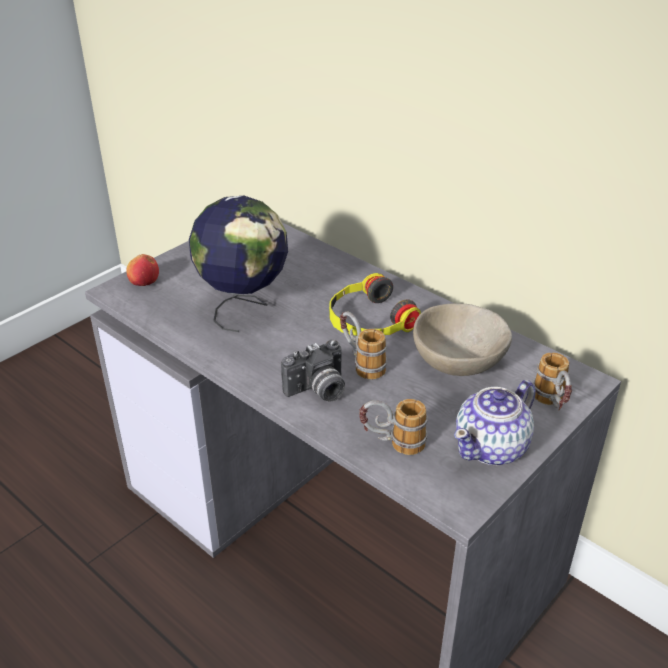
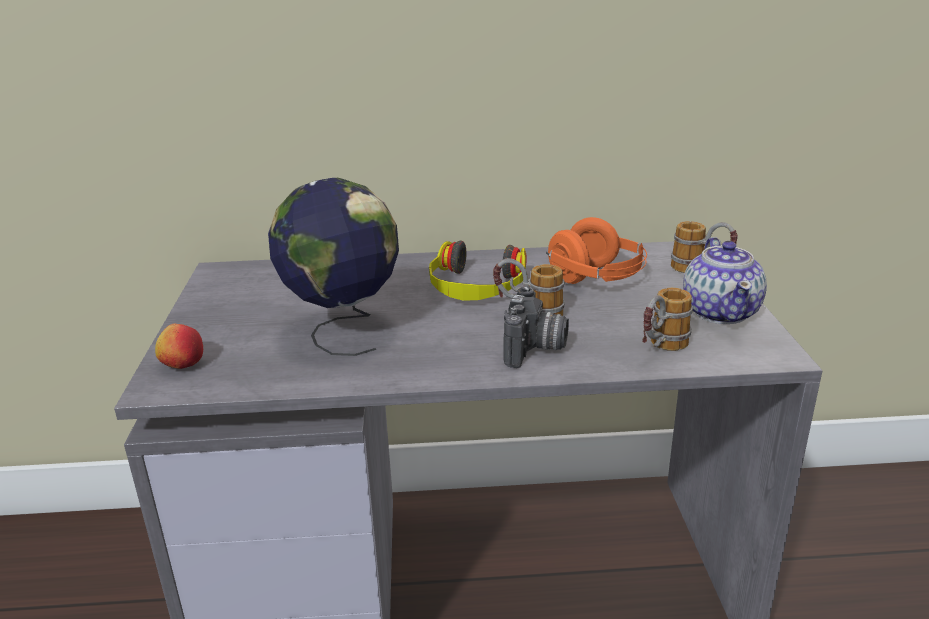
camera: 45 degrees left, 10 degrees down
beige bowl [413,303,512,376] -> orange headphones [546,217,647,284]

